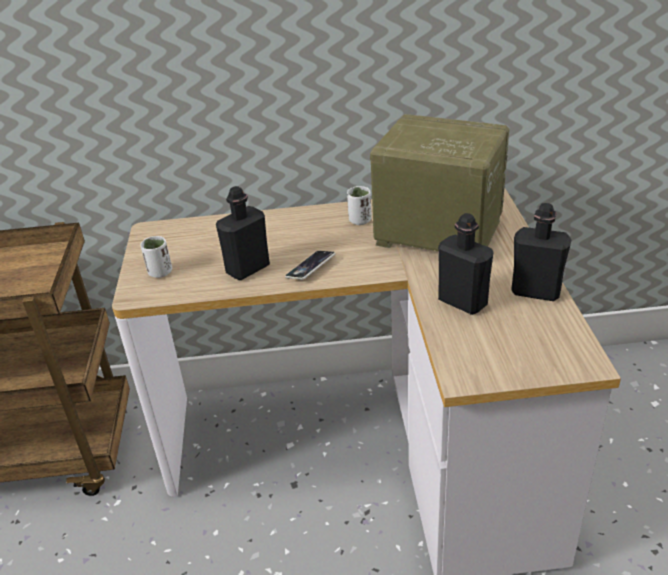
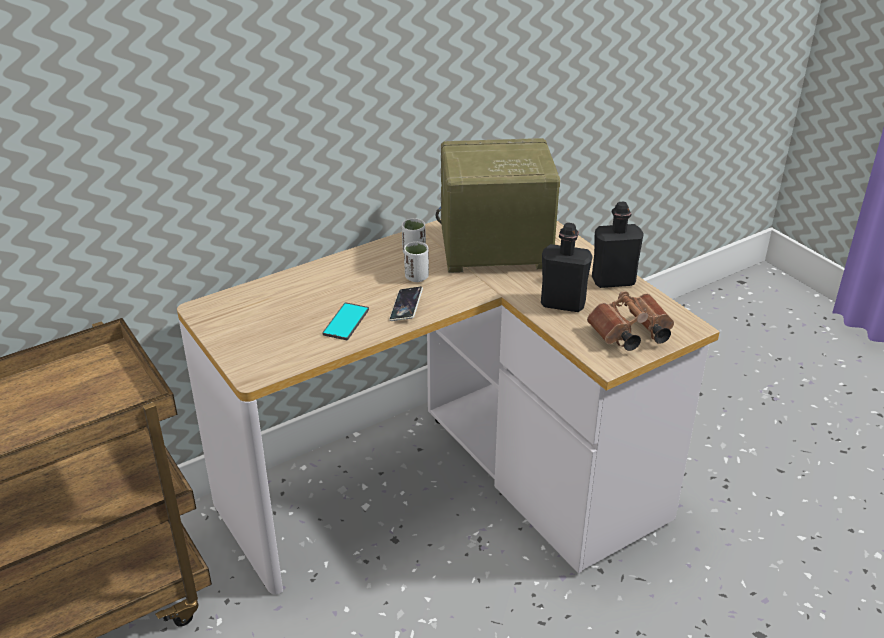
camera: 30 degrees left, 0 degrees up
white cup [140,236,172,278] -> white cup moved to [404,242,429,282]
black bottle [216,186,270,280] -> phone [322,302,369,340]
none -> brown binoculars [587,291,674,351]

